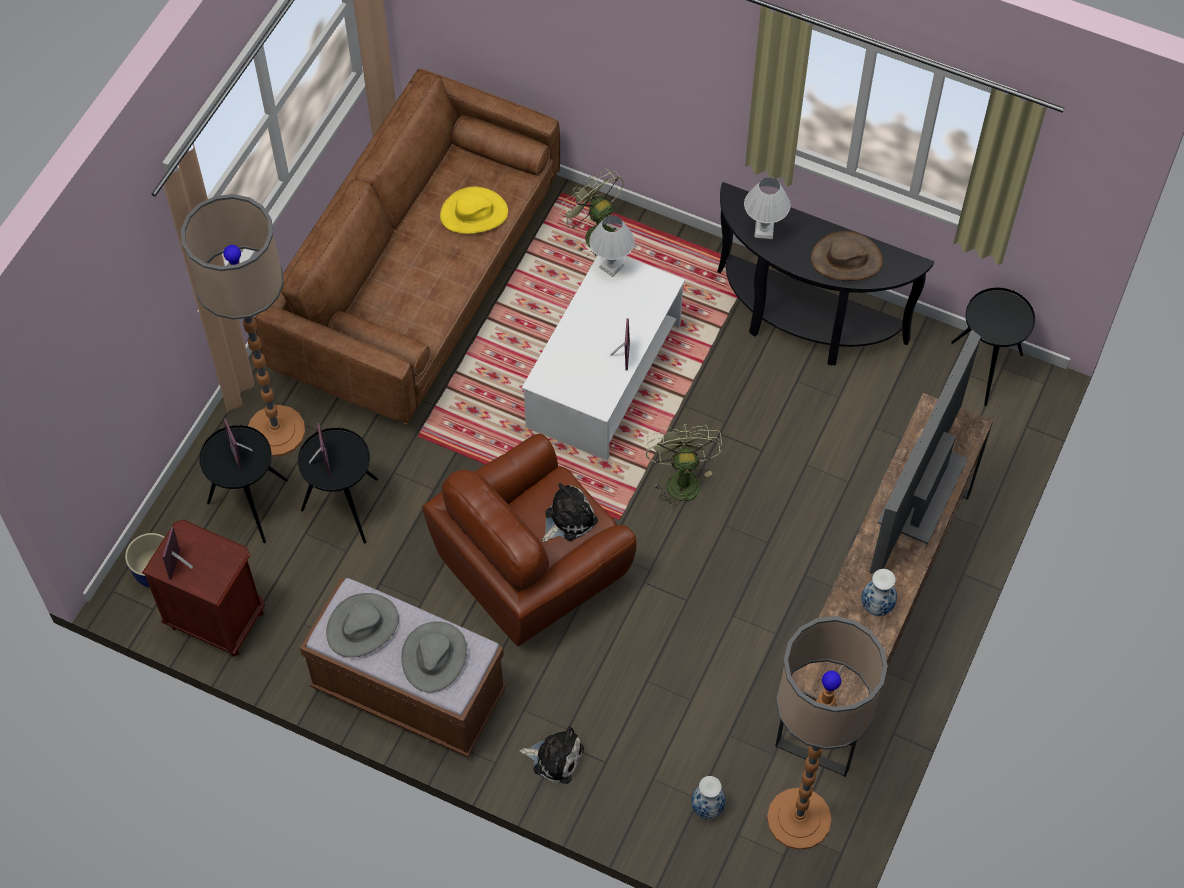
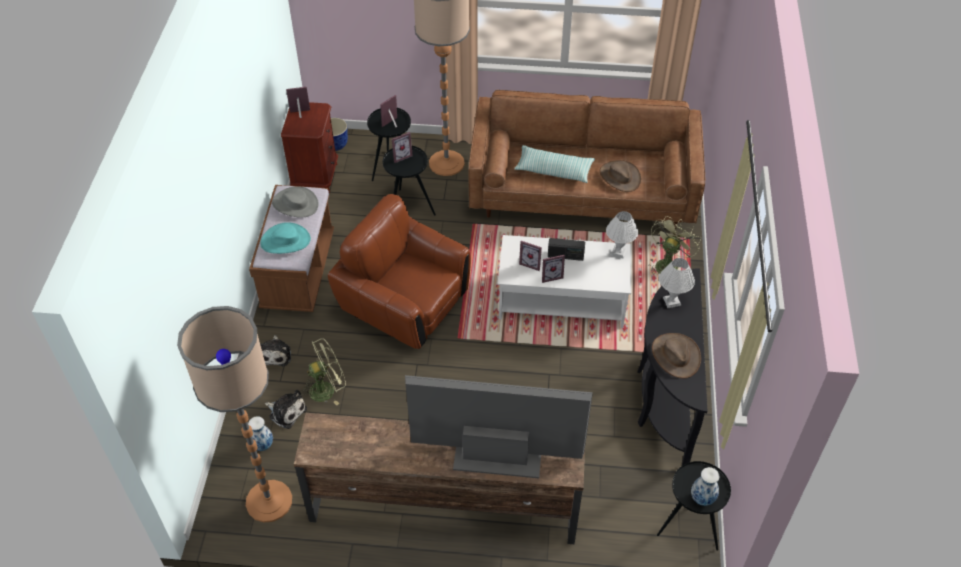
camera: 70 degrees right, 10 degrees down
grey hat [401,621,467,693] -> turquoise hat [260,222,311,254]
yellow hat [440,187,508,234] -> brown hat [600,160,641,192]
plush toy [542,483,598,542] -> plush toy moved to [265,390,307,429]
green fan [646,424,723,511] -> green fan moved to [301,338,346,405]
vase [861,569,897,616] -> vase moved to [691,467,720,506]
none -> pillow [514,145,595,183]
none -> picture frame [519,241,542,271]
none -> radio [548,238,585,261]

